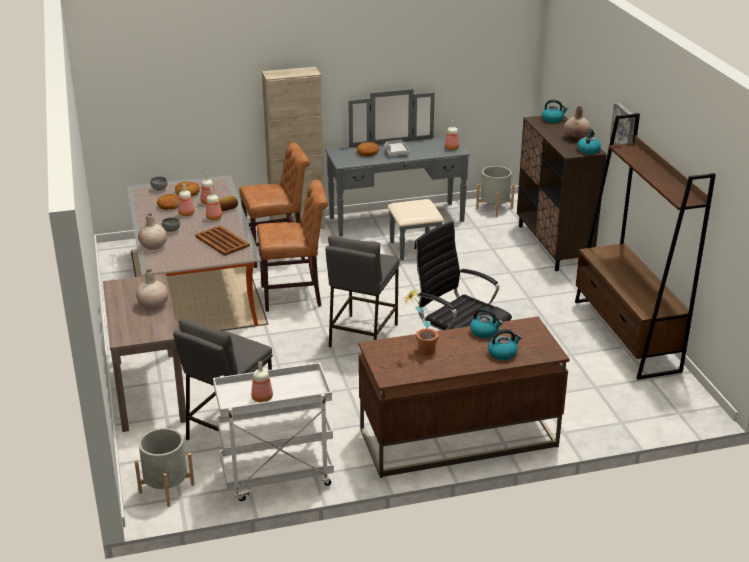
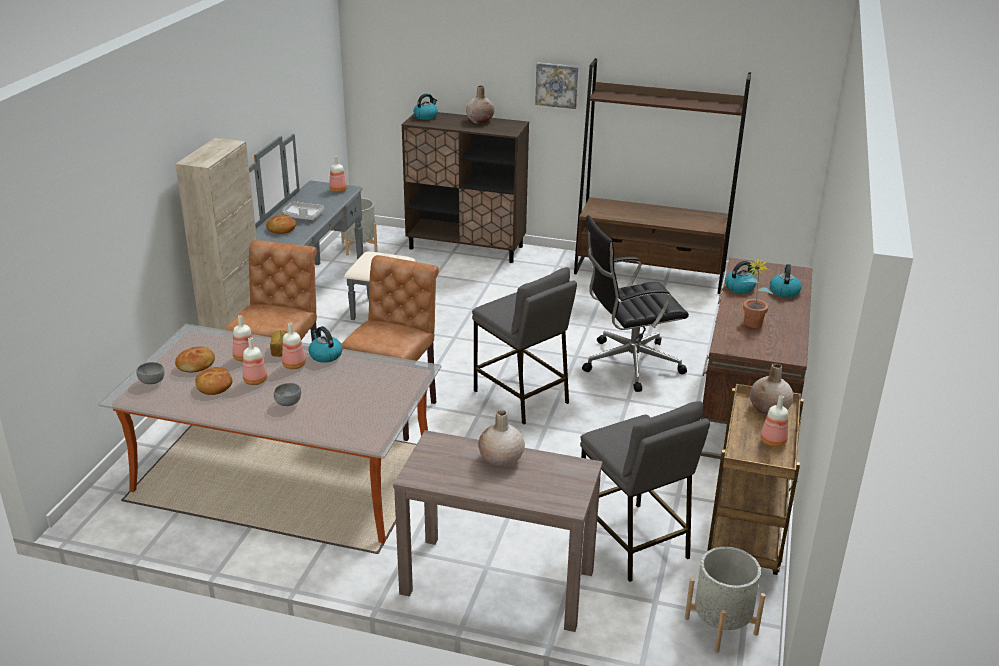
camera: 60 degrees left, 0 degrees up
beige vase [138,214,167,250] -> beige vase moved to [750,363,793,416]
brown tray [195,226,250,256] -> none
white cart [213,362,334,501] -> brown cart [707,384,804,575]
kettle [577,129,601,154] -> kettle moved to [308,326,343,363]

